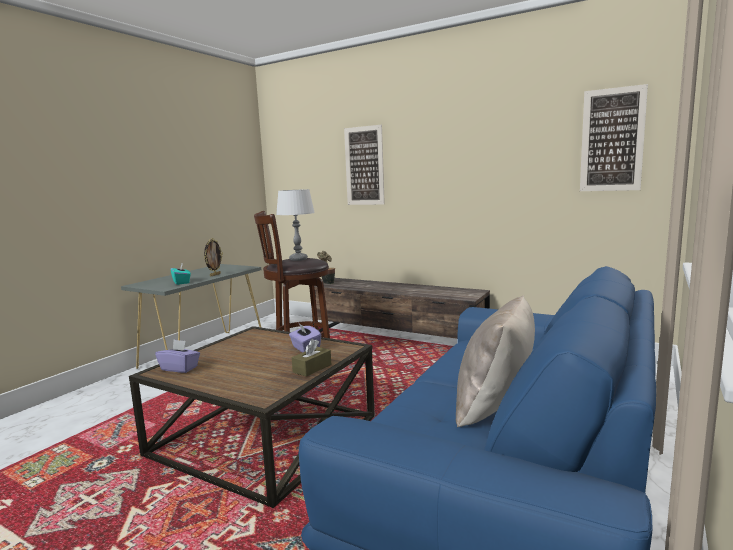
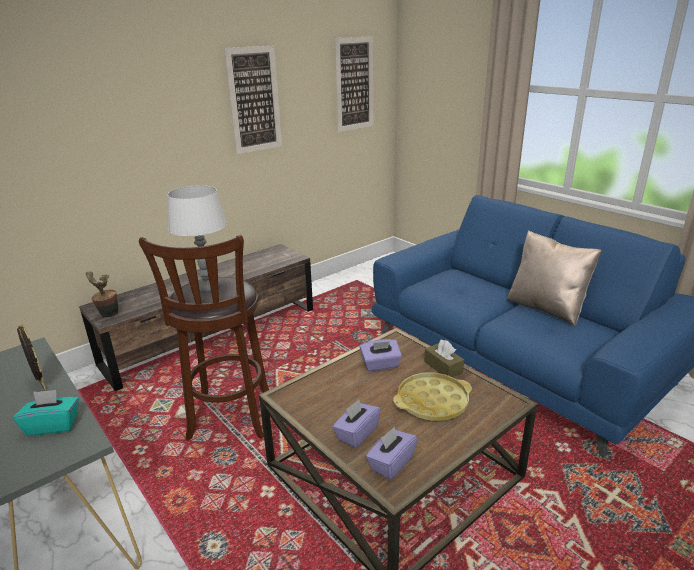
camera: 70 degrees left, 15 degrees up
picture [344,125,385,205] -> picture moved to [224,46,282,154]
none -> purple tissue box [332,399,381,448]
none -> yellow tray [393,373,472,421]

